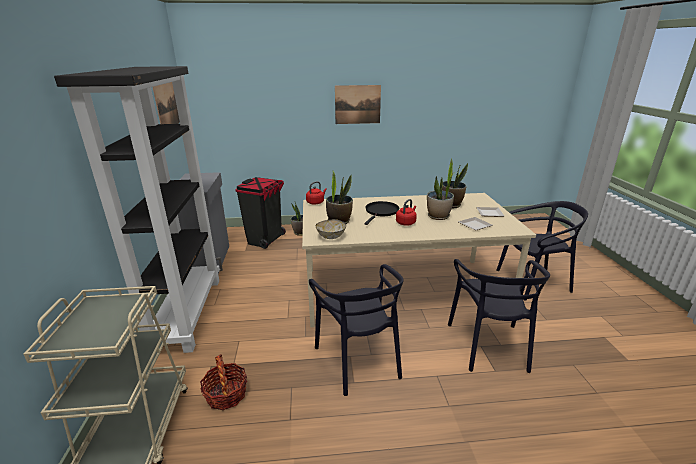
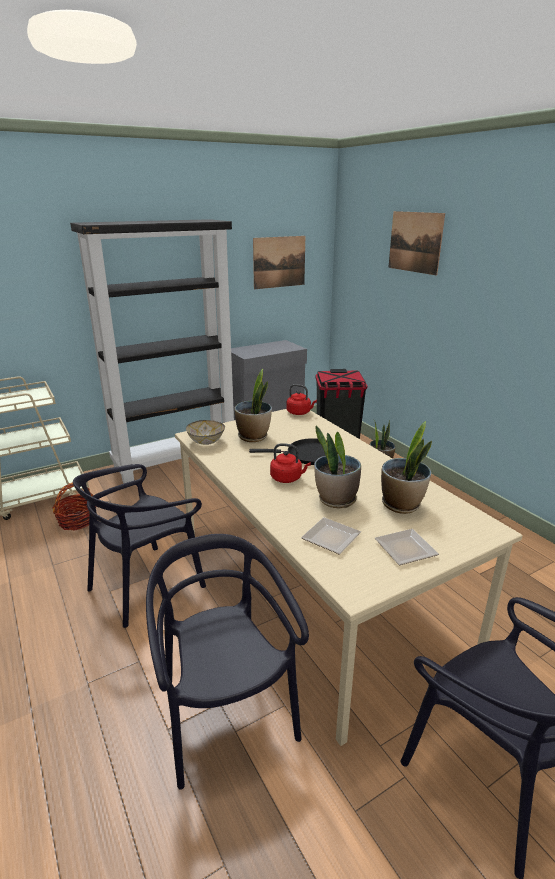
camera: 65 degrees right, 0 degrees up
picture [335,85,381,124] -> picture moved to [388,211,445,275]
black chair [448,259,550,373] -> black chair turned 90 degrees clockwise [146,534,309,790]

